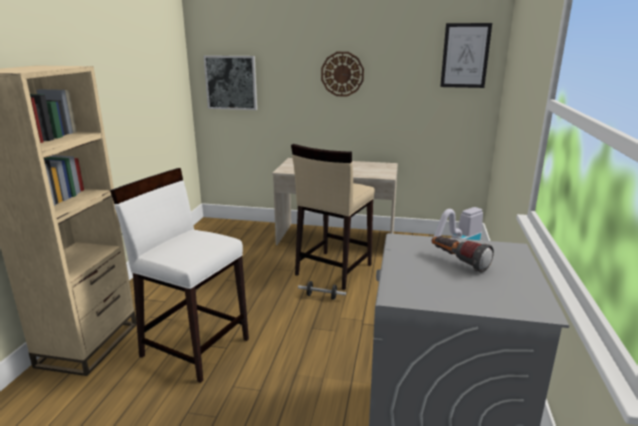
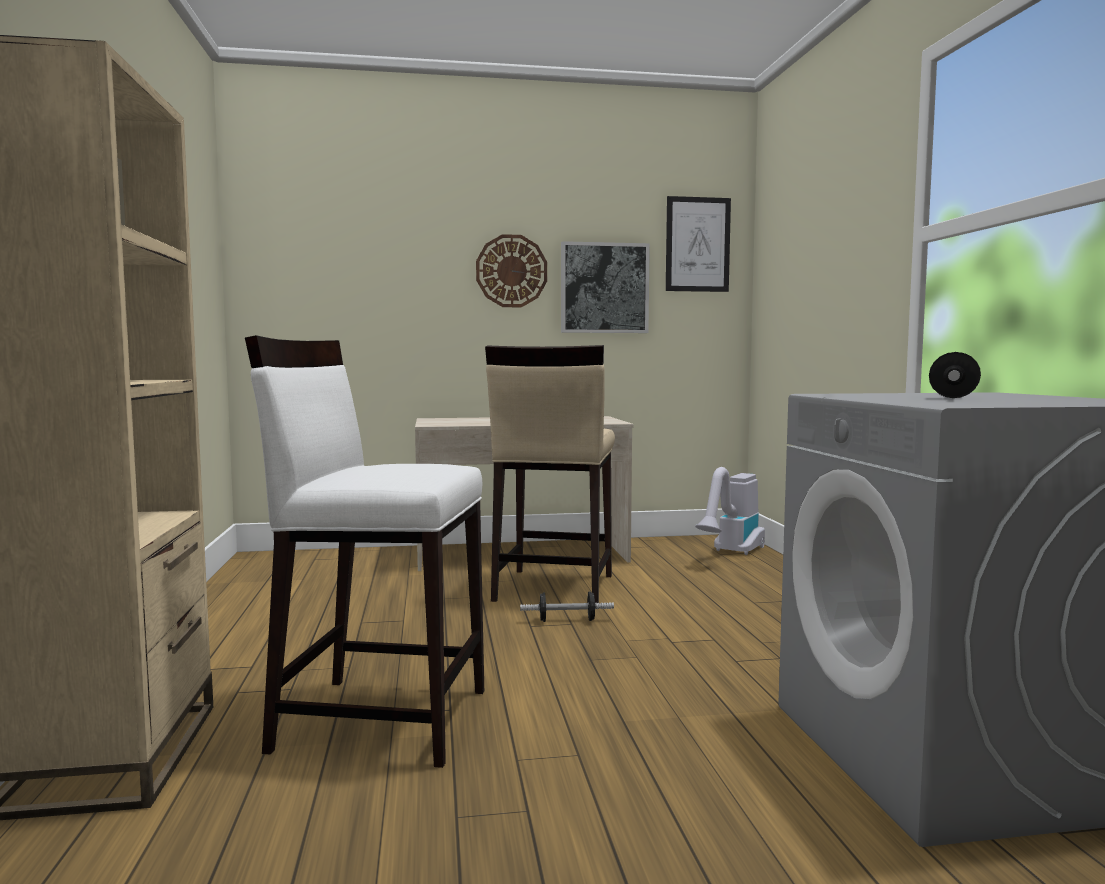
camera: 20 degrees left, 15 degrees down
picture [204,55,257,110] -> picture moved to [561,241,650,333]
flashlight [432,236,494,273] -> dumbbell [929,352,981,398]

